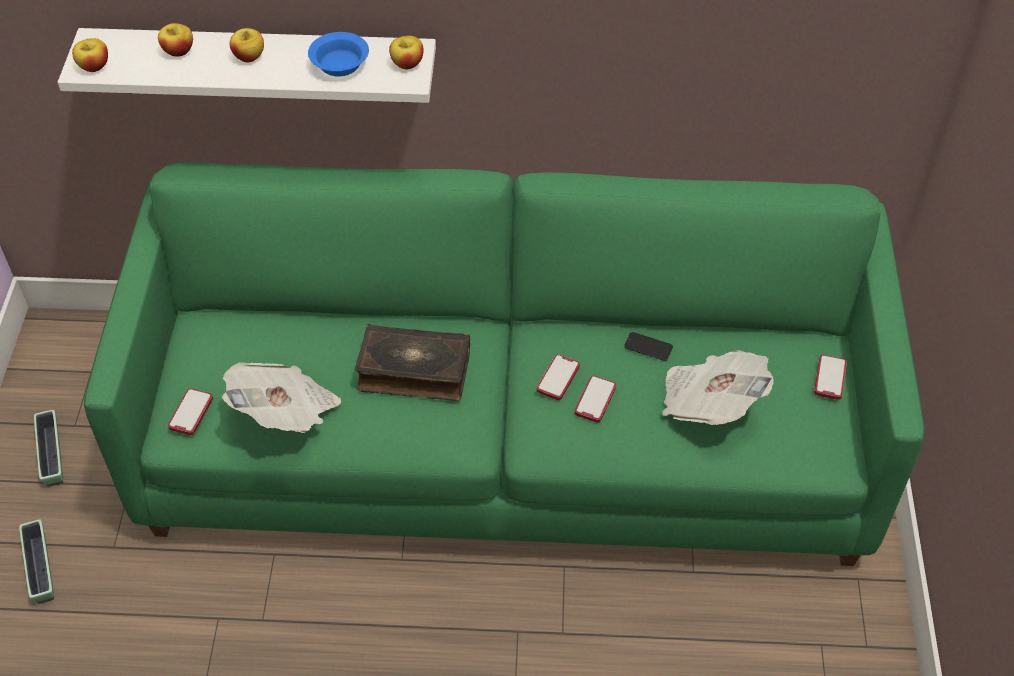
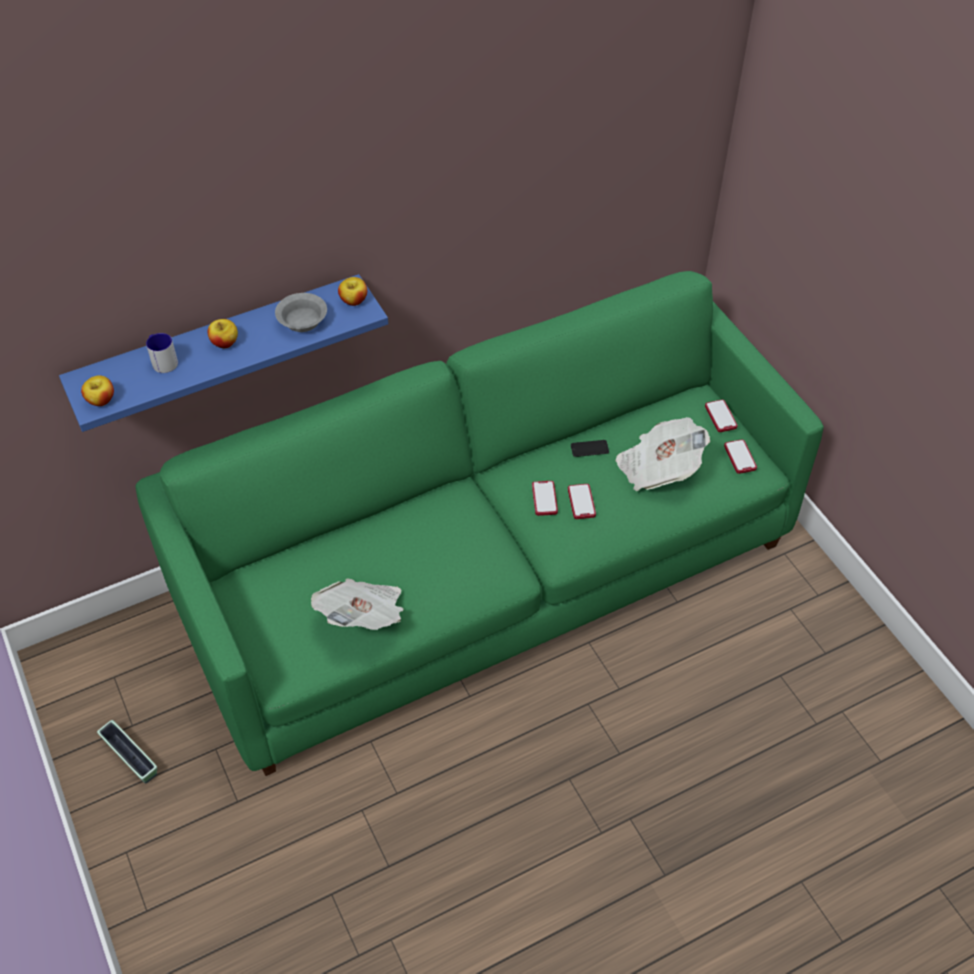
camera: 30 degrees left, 0 degrees up
planter [19,520,54,604] -> none
white shelf [58,28,436,103] -> blue shelf [59,274,388,432]
apple [158,23,193,57] -> mug [146,333,178,373]
phone [168,388,213,435] -> phone moved to [724,439,757,474]
blue bowl [308,32,369,77] -> grey bowl [275,293,327,332]
book [355,324,470,401] -> none

